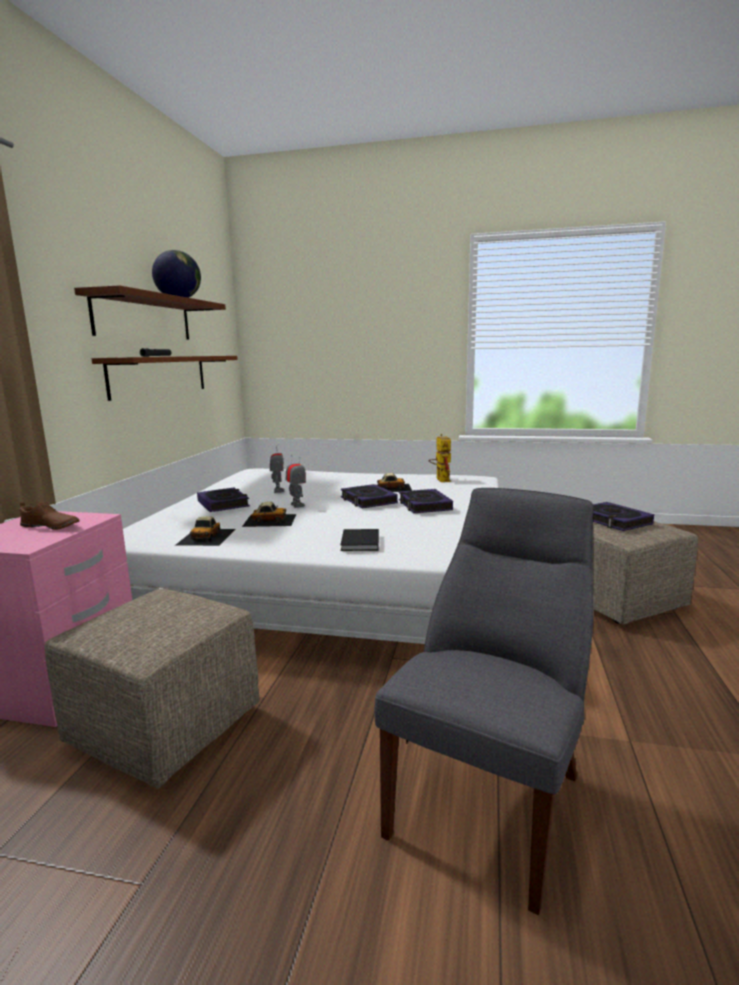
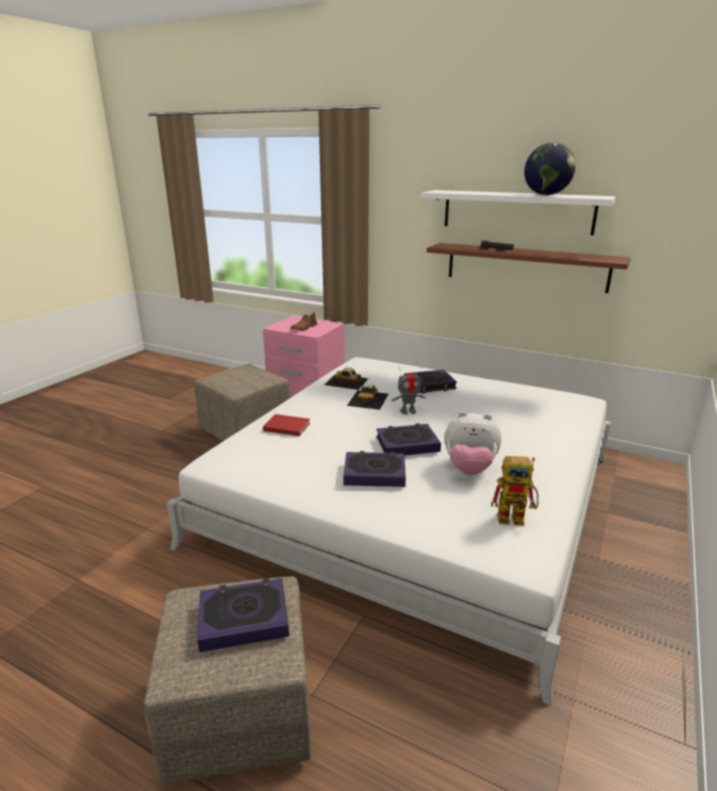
camera: 105 degrees right, 10 degrees up
brown shelf [74,285,226,340] -> white shelf [421,190,616,235]
toy robot [270,445,285,493] -> none
black book [340,529,379,551] -> red book [263,414,310,436]
grey chair [374,488,594,915] -> none
toy car [377,473,412,492] -> plush toy [445,412,501,475]

